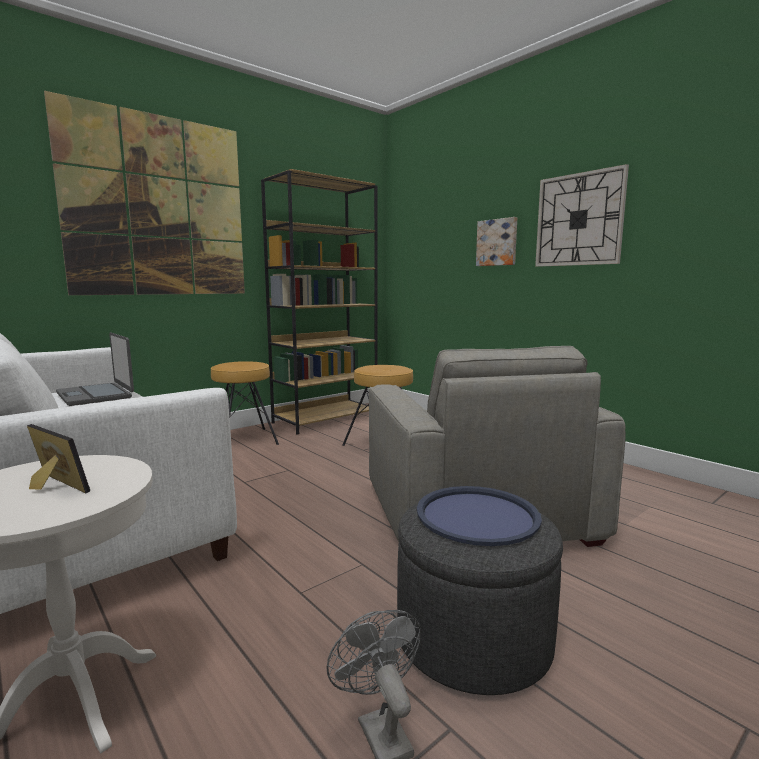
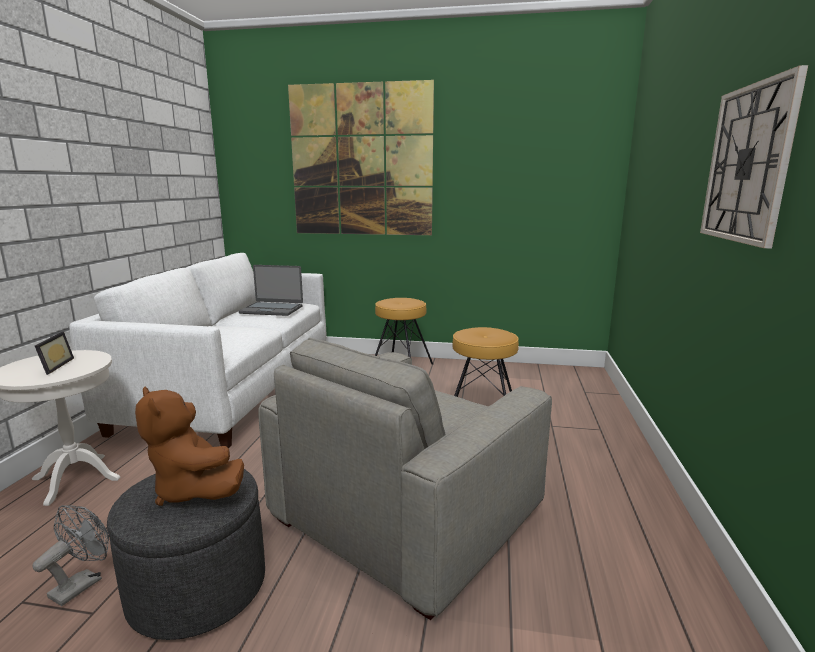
camera: 50 degrees right, 5 degrees up
laptop [56,332,134,406] -> laptop turned 90 degrees counterclockwise [239,265,303,316]
brown bookcase [261,169,378,434] -> none
blue tray [417,486,542,546] -> brown plush toy [135,386,244,506]
picture [476,217,517,266] -> none

